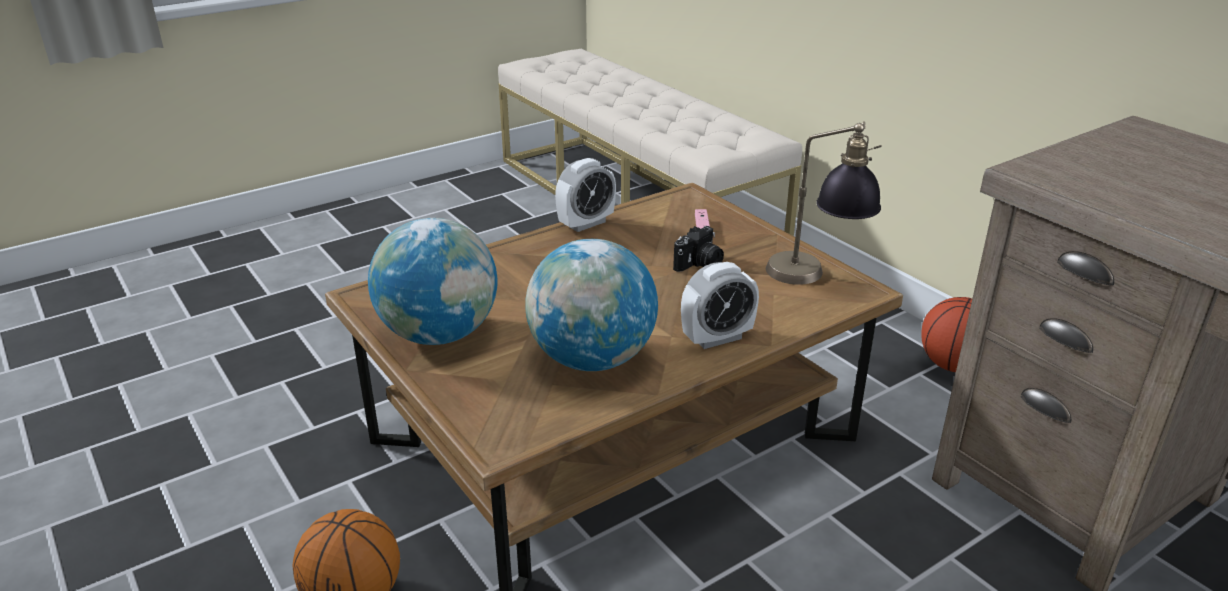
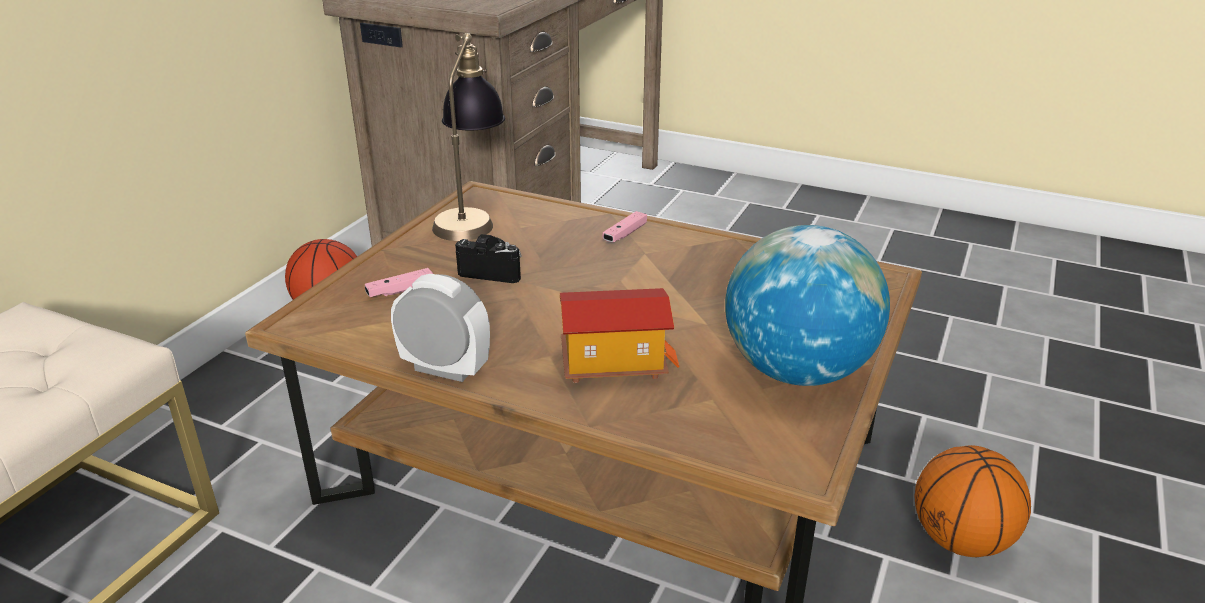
camera: 120 degrees left, 0 degrees up
globe [525,239,658,371] -> none
alarm clock [681,262,759,349] -> pink game controller [602,211,647,243]
none -> toy house [560,288,680,383]

